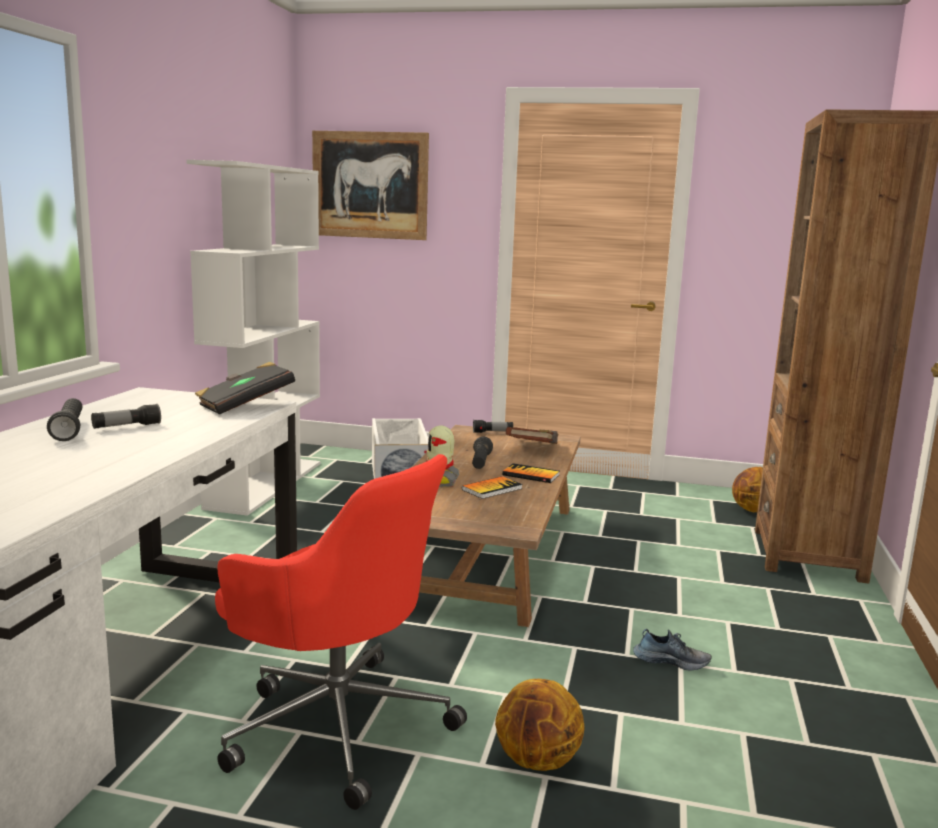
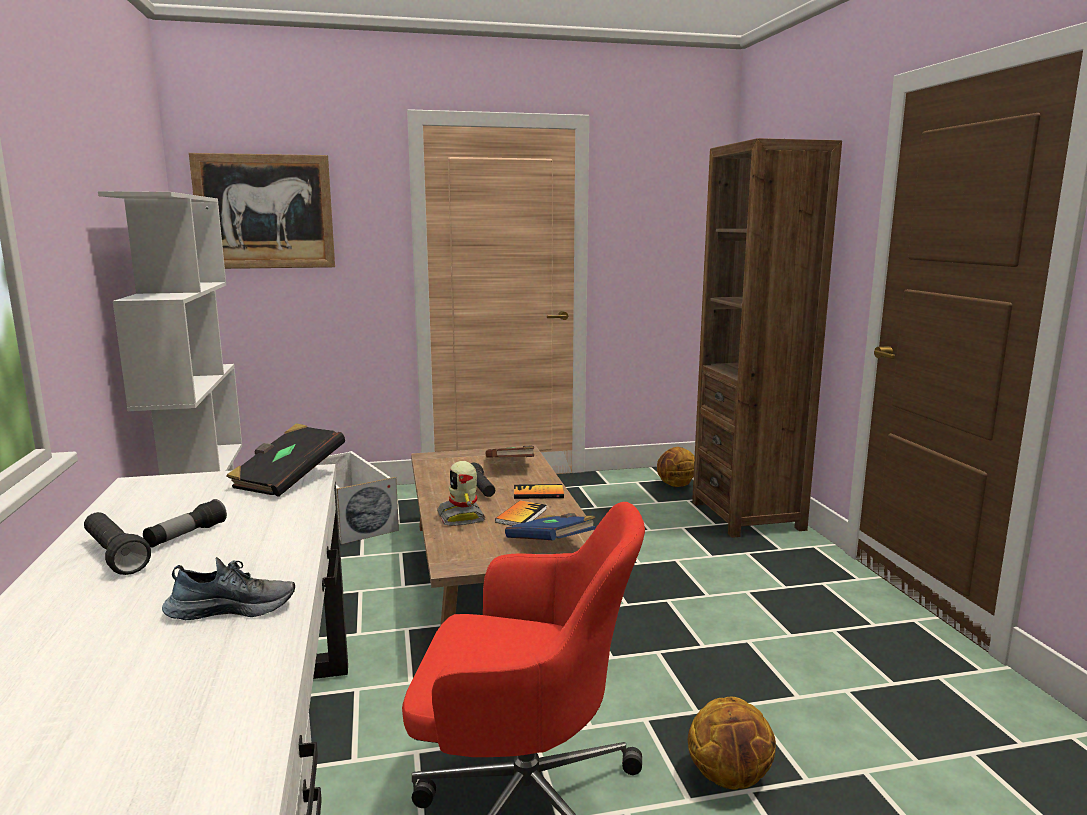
camera: 25 degrees left, 0 degrees up
flashlight [473,420,513,433] -> none
shoe [633,629,712,670] -> shoe moved to [162,557,295,620]
none -> blue book [505,513,596,540]

